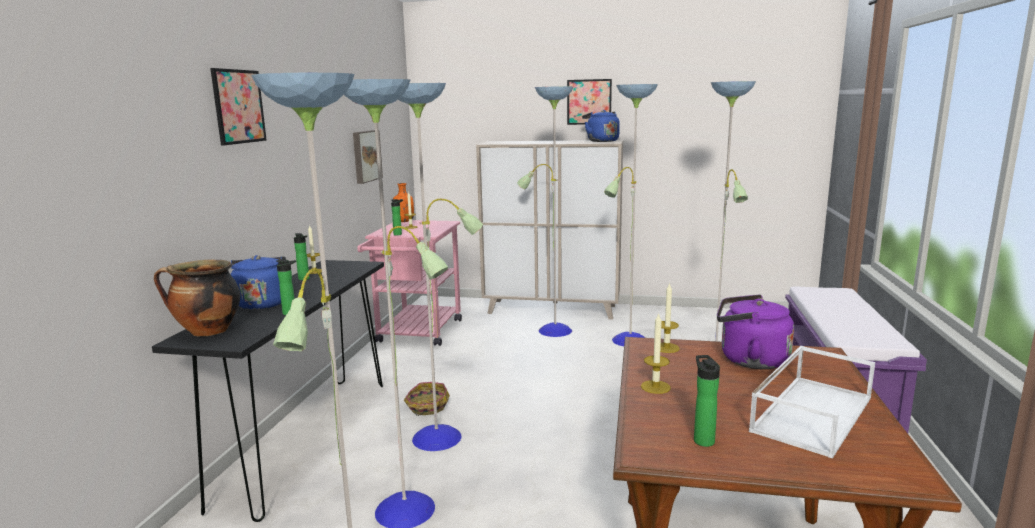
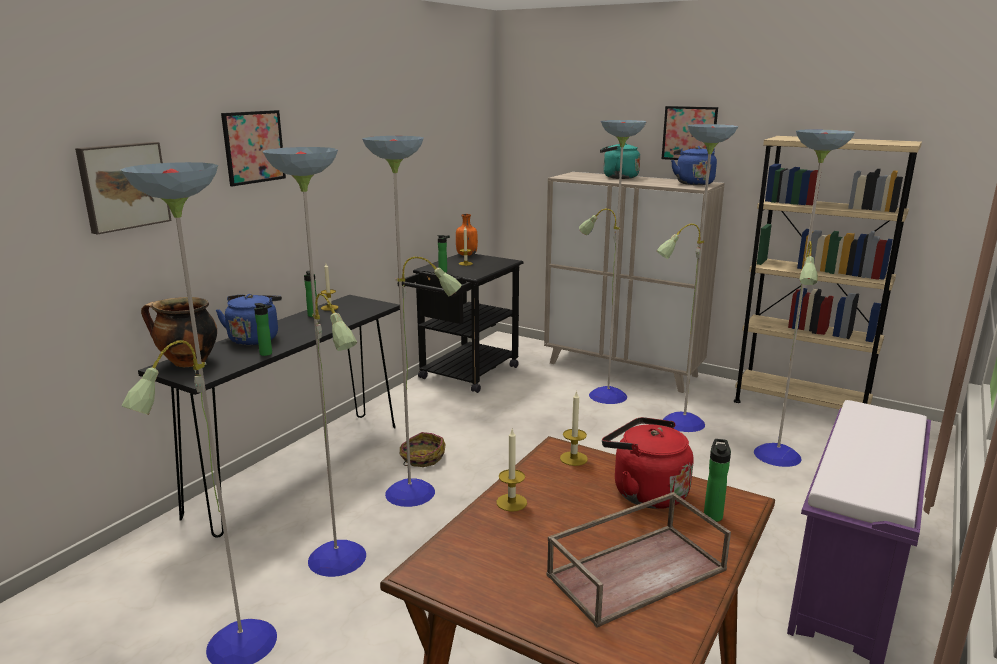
camera: 20 degrees right, 5 degrees up
picture [353,130,383,184] -> picture moved to [75,142,172,235]
pink cart [357,220,462,346] -> black cart [398,254,523,393]
bottle [694,355,720,447] -> bottle moved to [704,439,731,522]
purple kettle [717,294,794,369] -> red kettle [602,417,694,509]
white tray [749,346,875,459] -> brown tray [547,492,731,628]
none -> turquoise kettle [600,143,640,179]
none -> beige bookcase [734,136,922,409]

